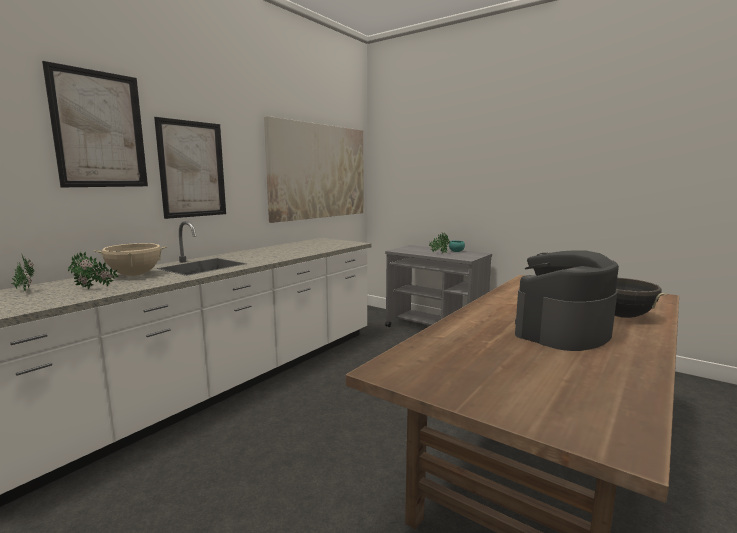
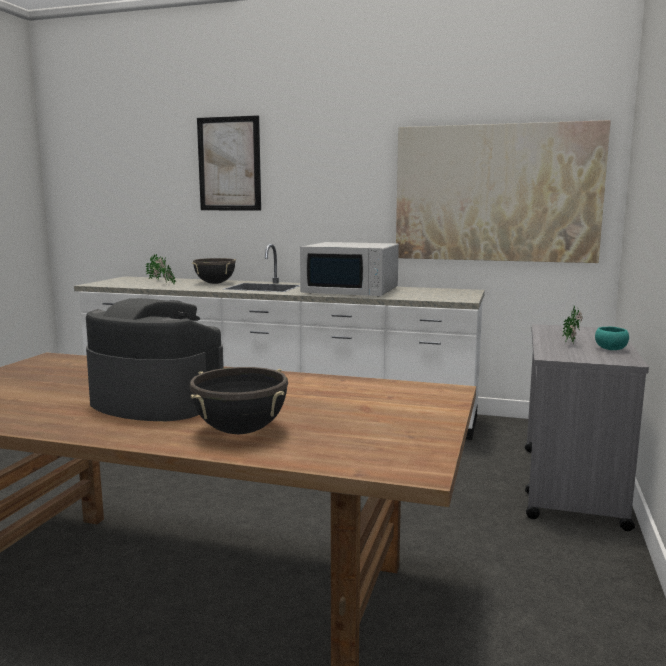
camera: 70 degrees right, 0 degrees up
beige cooking pot [94,243,167,276] -> black cooking pot [192,258,236,284]
picture [154,117,226,219] -> none
none -> white microwave [300,242,399,297]

